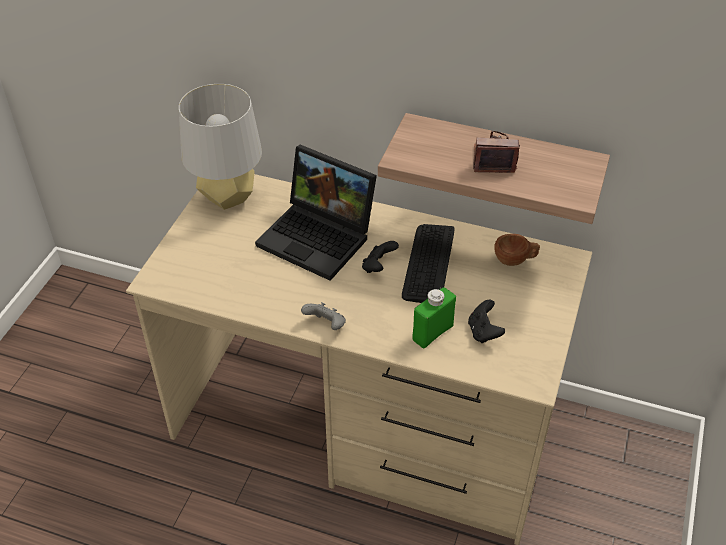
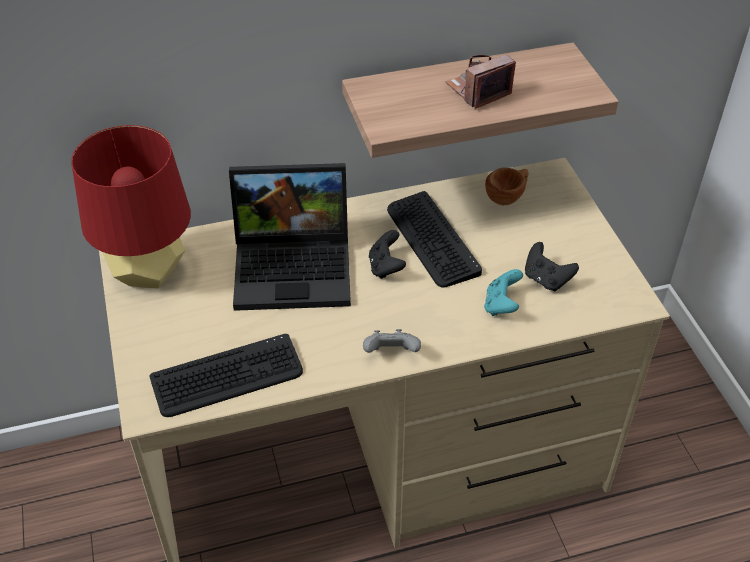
camera: 35 degrees left, 0 degrees up
grey table lamp [179,84,262,210] -> red table lamp [71,125,191,288]
green bottle [412,287,456,348] -> turquoise game controller [484,269,523,316]
none -> keyboard [150,334,303,417]

